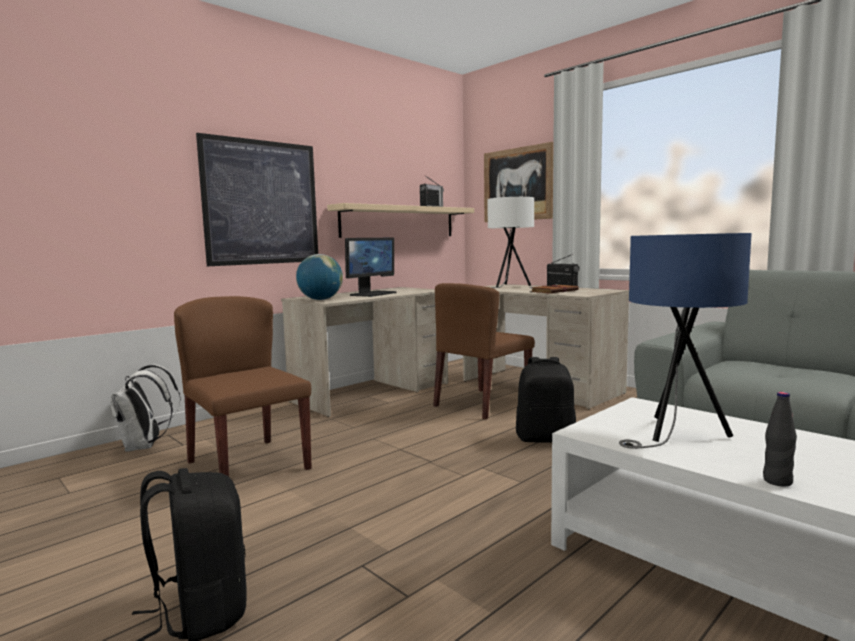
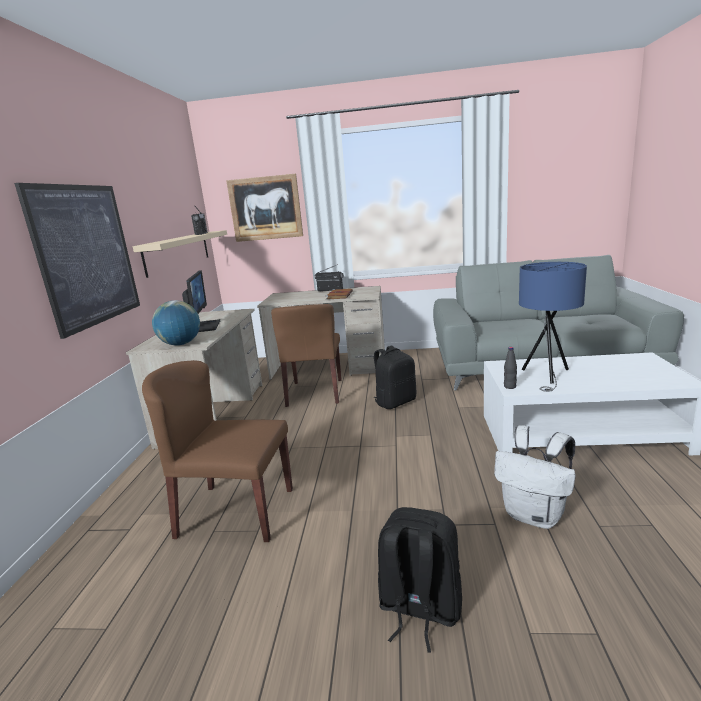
camera: 40 degrees left, 10 degrees up
white backpack [110,364,181,452] -> white backpack moved to [494,425,576,529]
white table lamp [487,197,534,288] -> none
black bottle [763,392,797,487] -> black bottle moved to [504,347,517,389]

